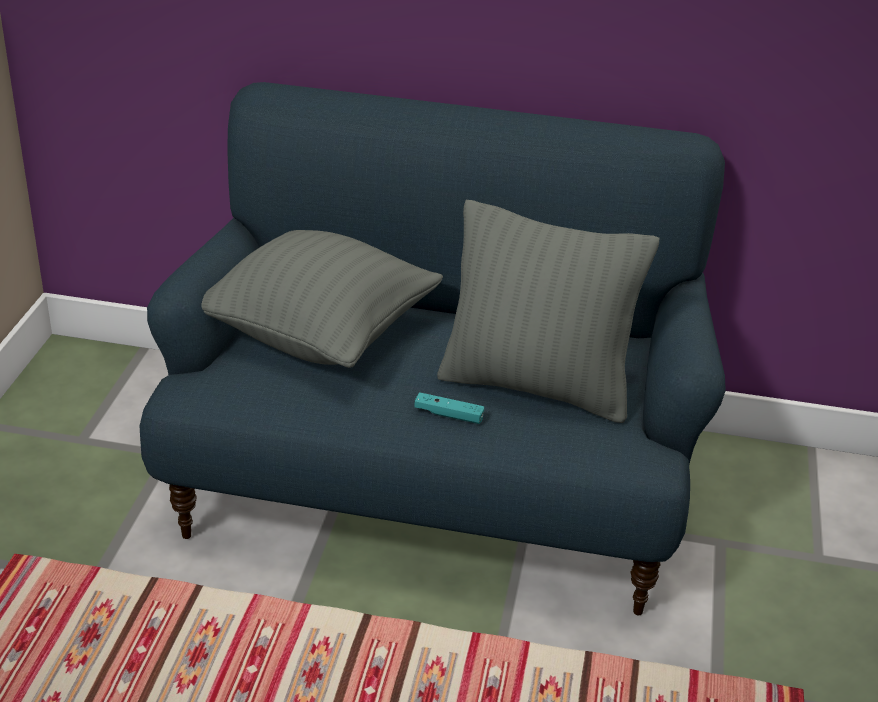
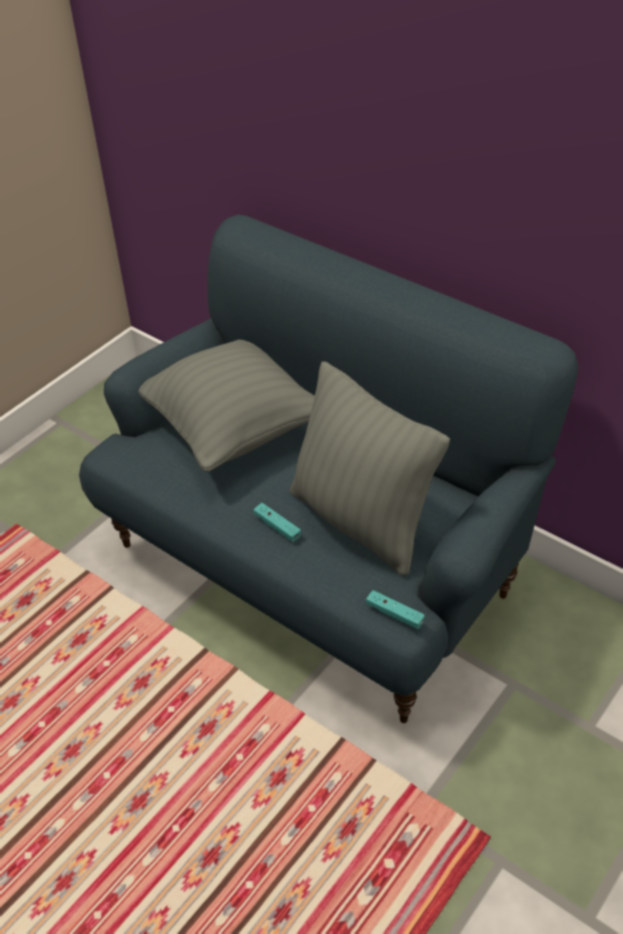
camera: 30 degrees right, 10 degrees up
none -> turquoise game controller [366,590,425,629]

